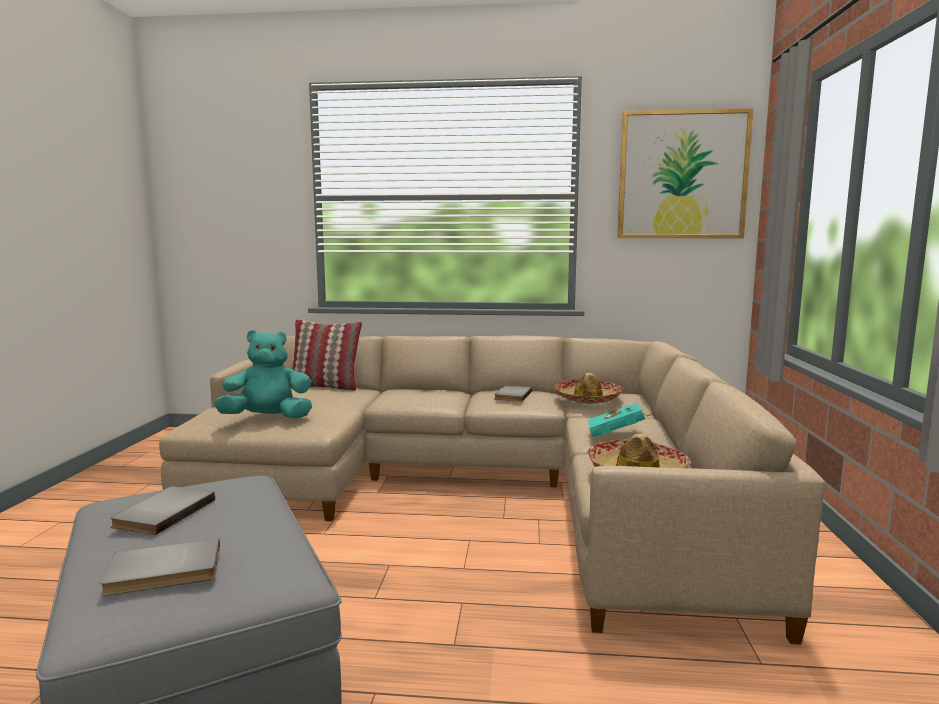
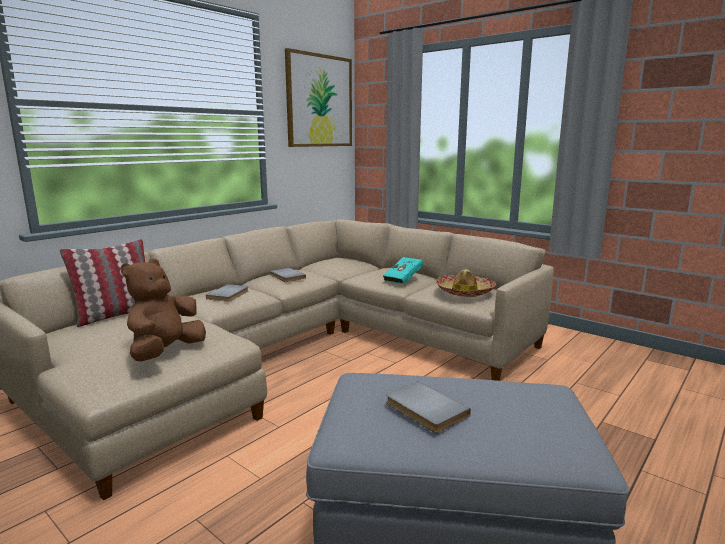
camera: 55 degrees left, 5 degrees up
grey book [100,538,220,596] -> grey book moved to [206,284,249,302]
turquoise plush toy [214,330,312,419] -> brown plush toy [121,259,206,361]
hat [554,373,623,404] -> none

